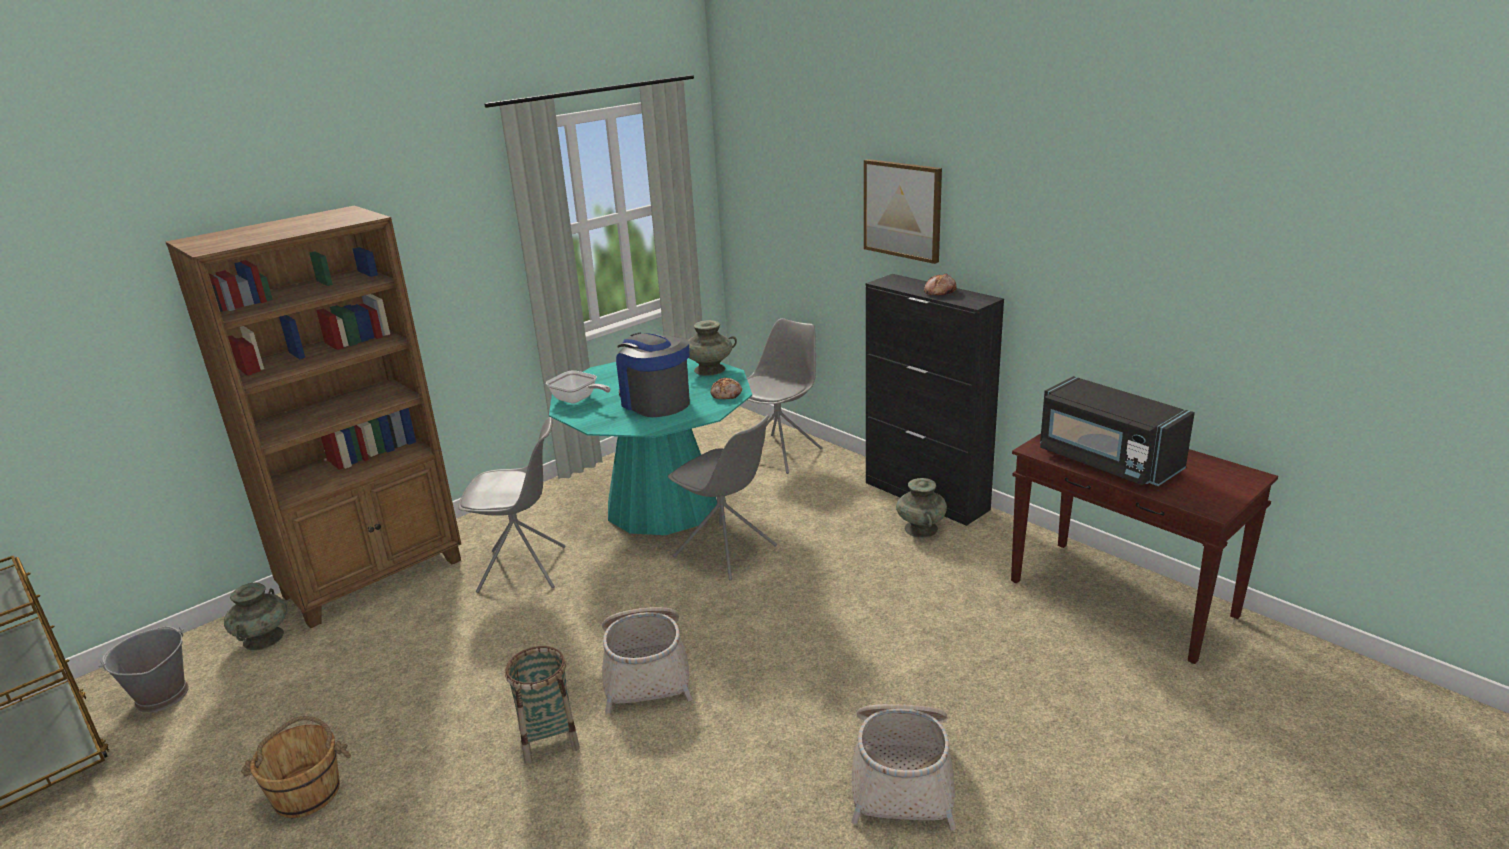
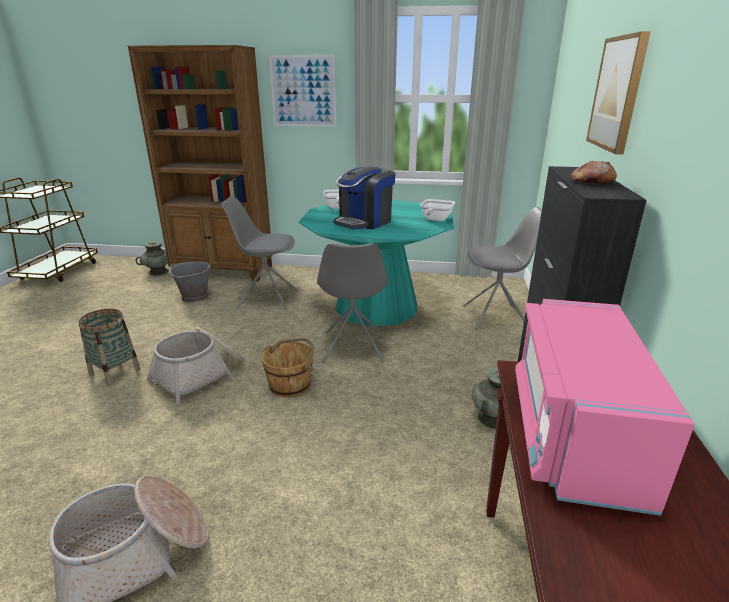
camera: 50 degrees right, 0 degrees up
grey bucket [98,627,189,712] -> grey bucket moved to [170,262,211,303]
brown bucket [241,716,351,818] -> brown bucket moved to [261,338,314,397]
grey chair [458,417,565,593] -> grey chair turned 135 degrees clockwise [220,196,297,310]
coffee machine [616,332,690,417] -> coffee machine turned 150 degrees counterclockwise [333,166,396,230]
turquoise vase [688,320,737,376] -> frying pan [420,199,455,221]
bread [710,378,742,399] -> none
black microwave [1040,376,1195,486] -> pink microwave [515,299,695,516]
none -> picture [269,55,337,127]

